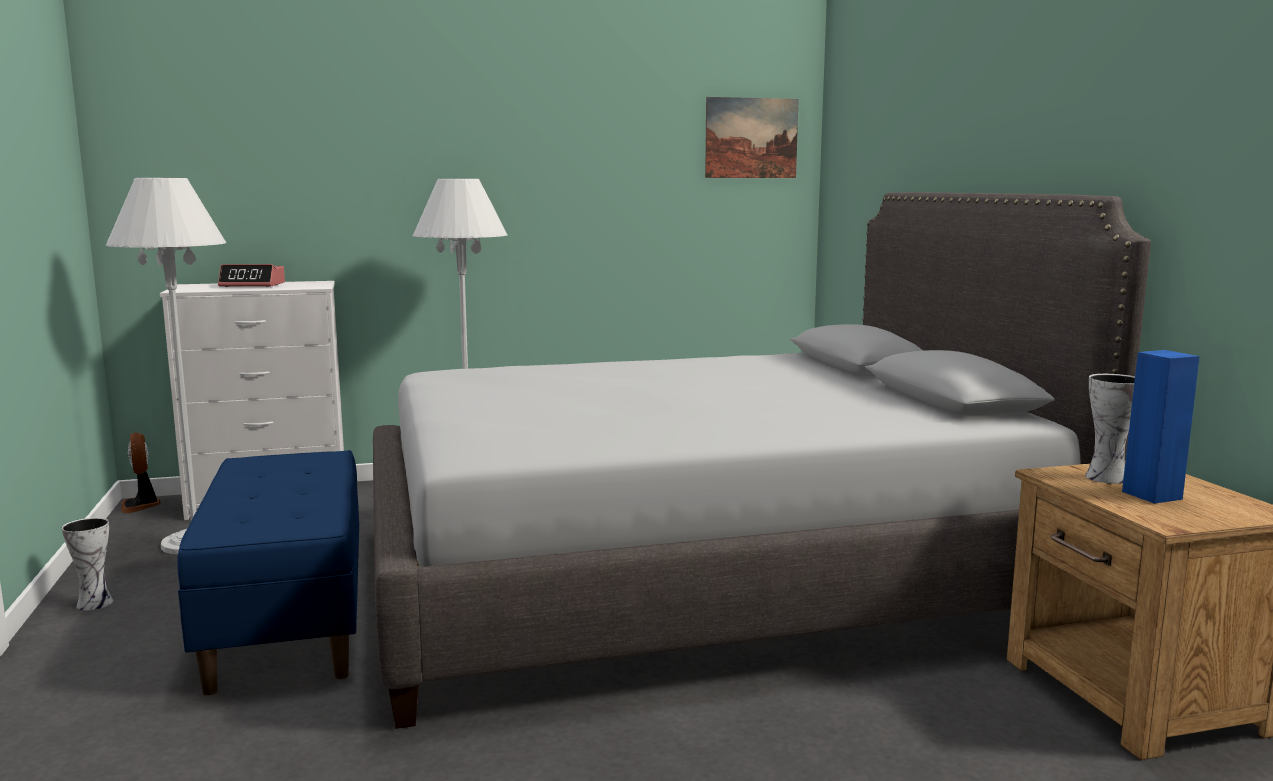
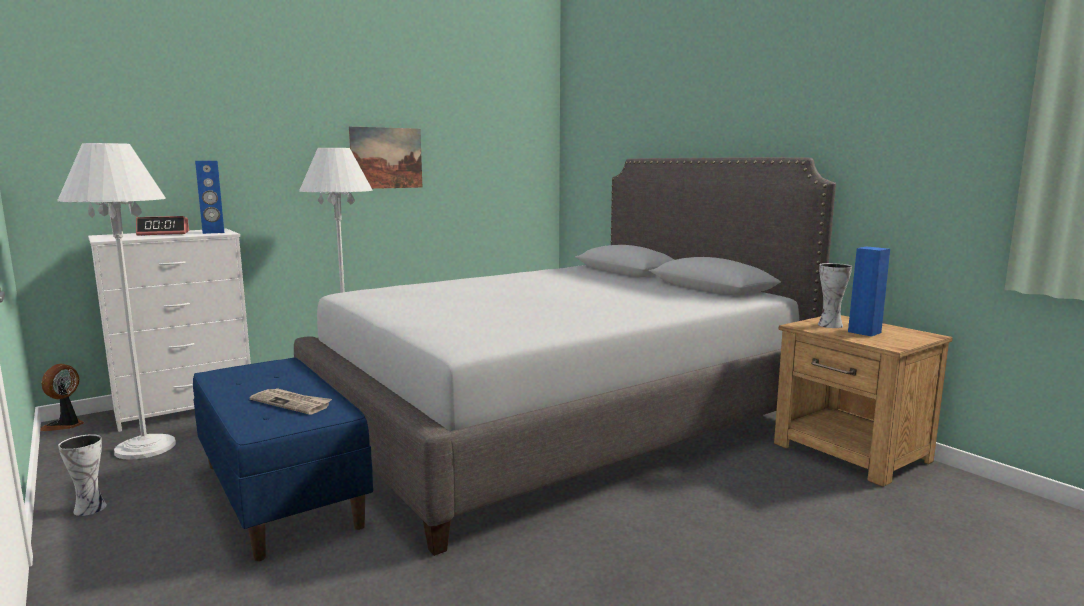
camera: 20 degrees left, 0 degrees up
fan [121,433,161,513] -> fan turned 60 degrees clockwise [40,364,84,431]
picture [705,97,799,178] -> picture moved to [349,127,422,189]
none -> blue speaker [195,161,224,234]
none -> newspaper [250,388,332,415]

